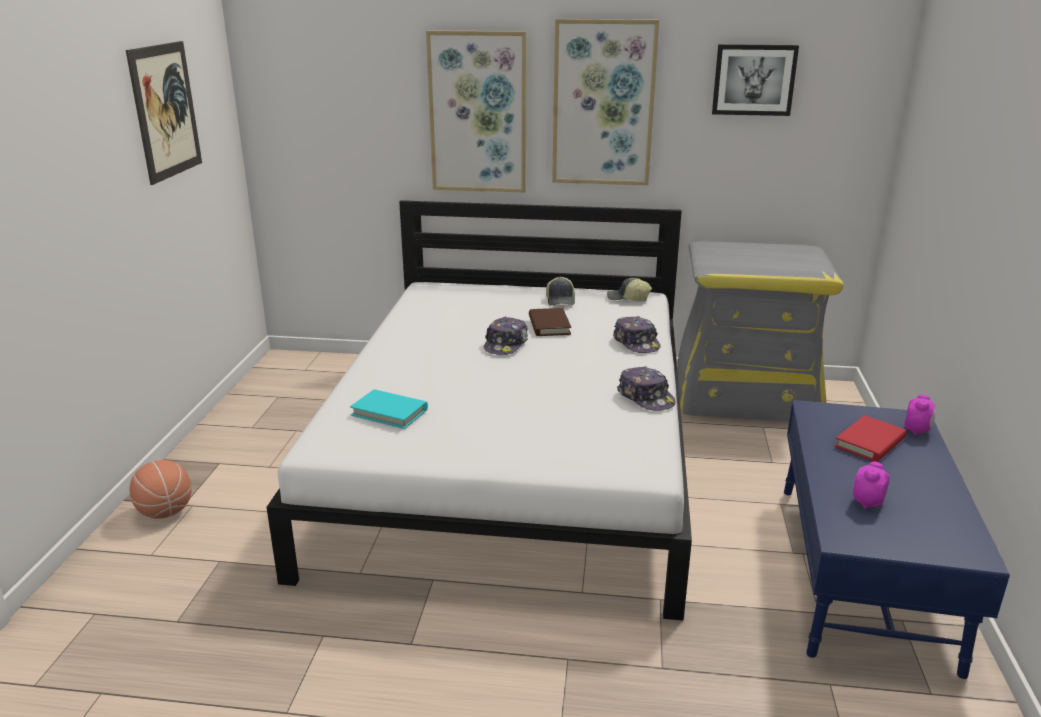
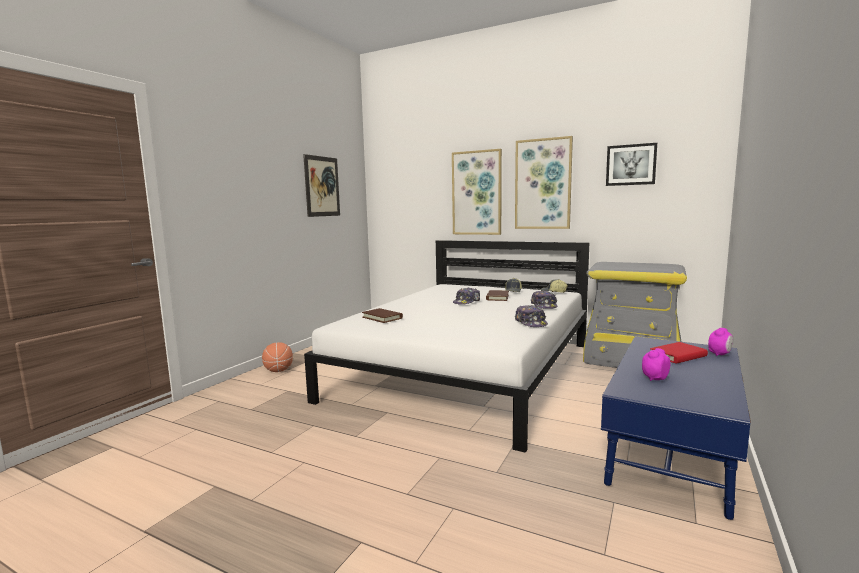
camera: 20 degrees right, 15 degrees down
turquoise book [350,389,428,429] -> brown book [362,308,403,323]

